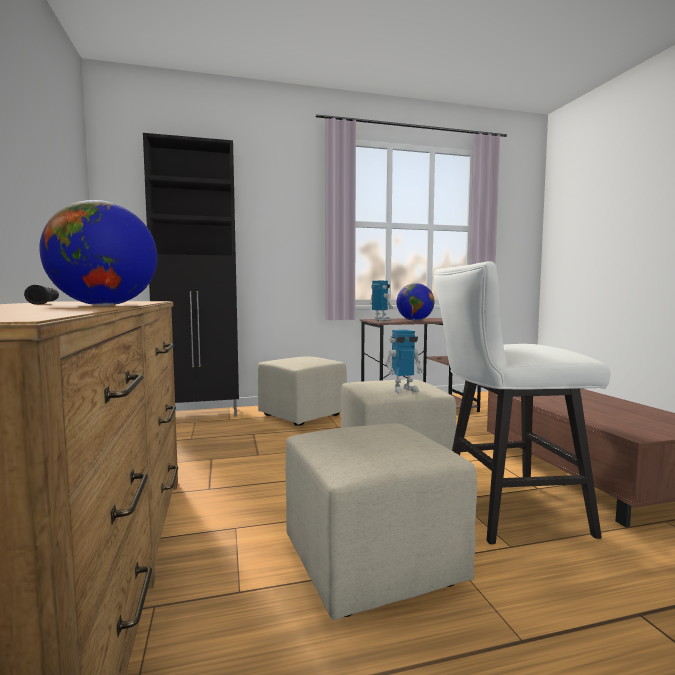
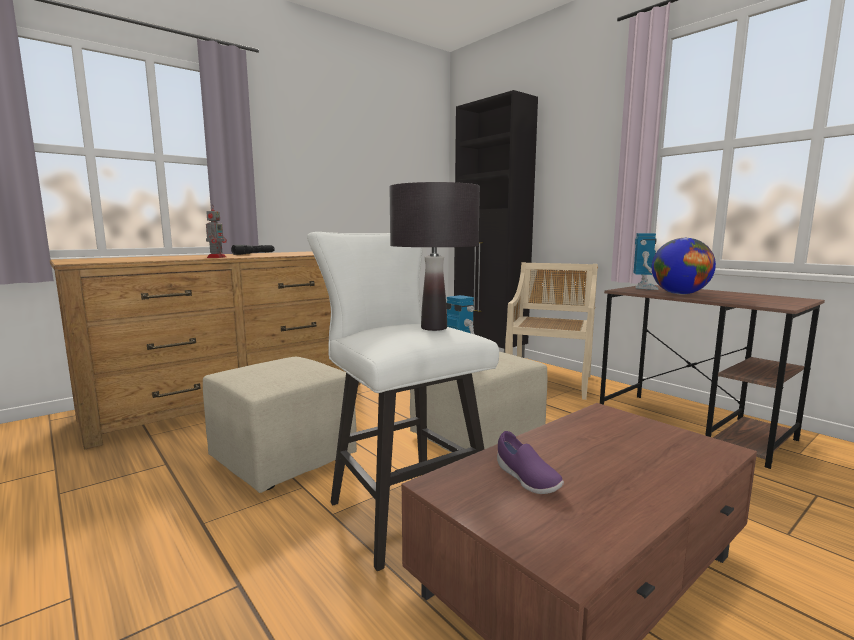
camera: 65 degrees right, 5 degrees up
globe [39,200,157,306] -> toy robot [206,204,227,258]
beige ottoman [258,356,347,426] -> beige chair [505,262,598,400]
none -> black table lamp [389,182,480,331]
none -> purple shoe [497,431,564,494]

